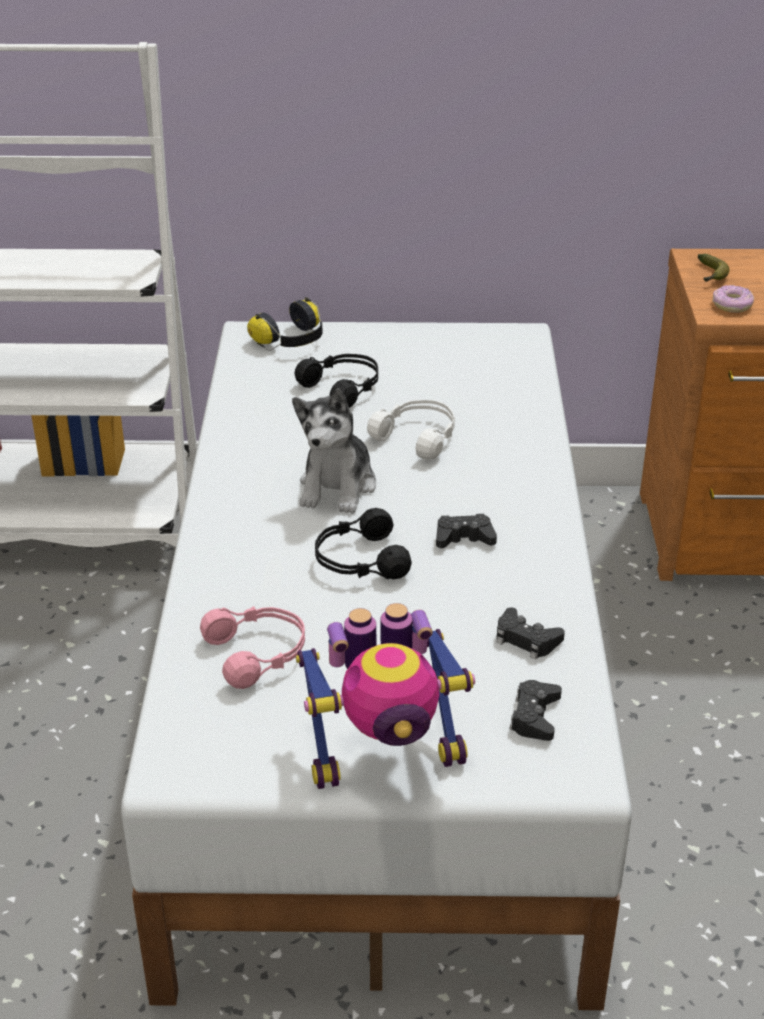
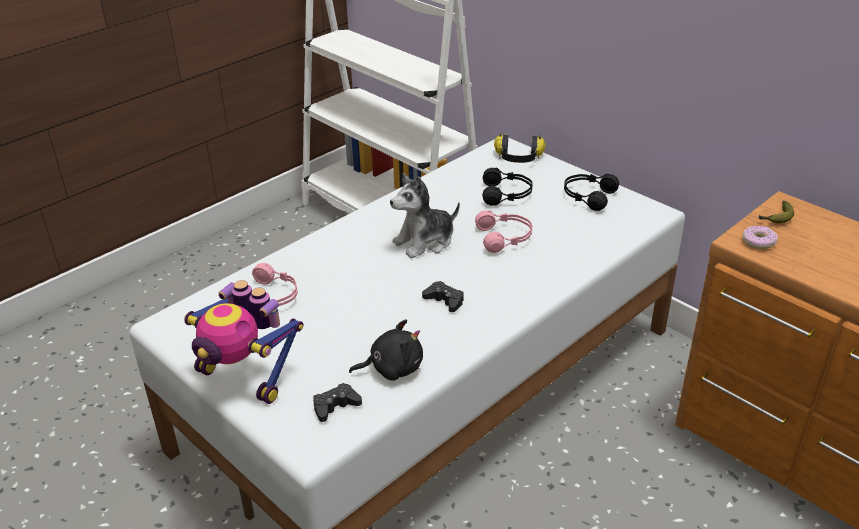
camera: 45 degrees right, 0 degrees up
black headphones [315,508,412,579] -> black headphones moved to [564,173,619,211]
white headphones [367,400,455,460] -> pink headphones [475,210,532,253]
black game controller [497,607,565,660] -> black plush toy [349,320,423,381]

